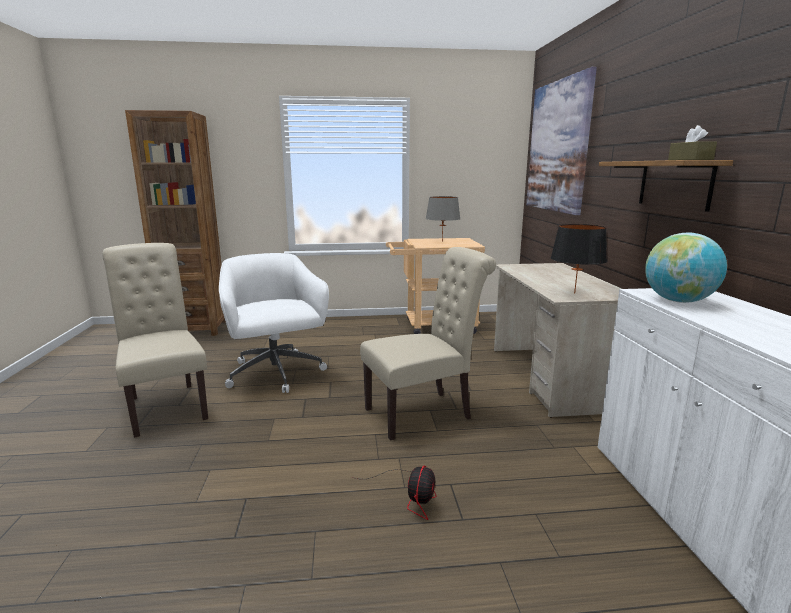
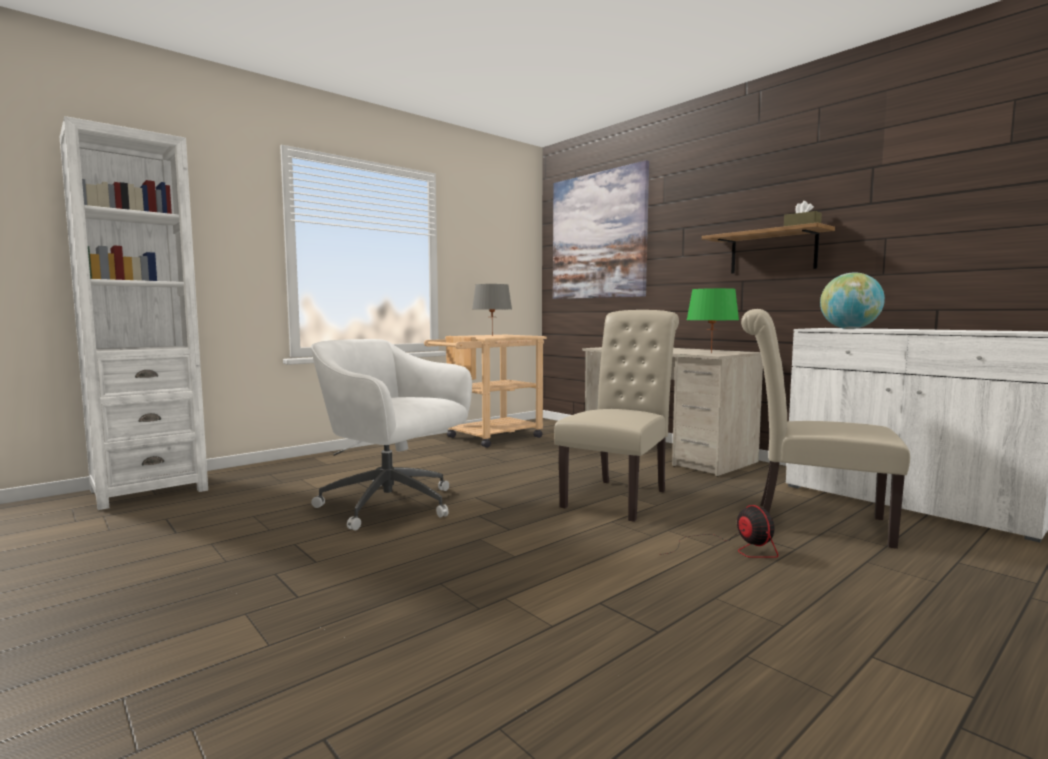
camera: 35 degrees left, 10 degrees down
beige chair [102,243,208,438] -> beige chair moved to [741,309,910,549]
brown bookcase [125,110,226,336] -> white bookcase [60,116,208,510]
black table lamp [551,224,607,293] -> green table lamp [687,288,739,353]

